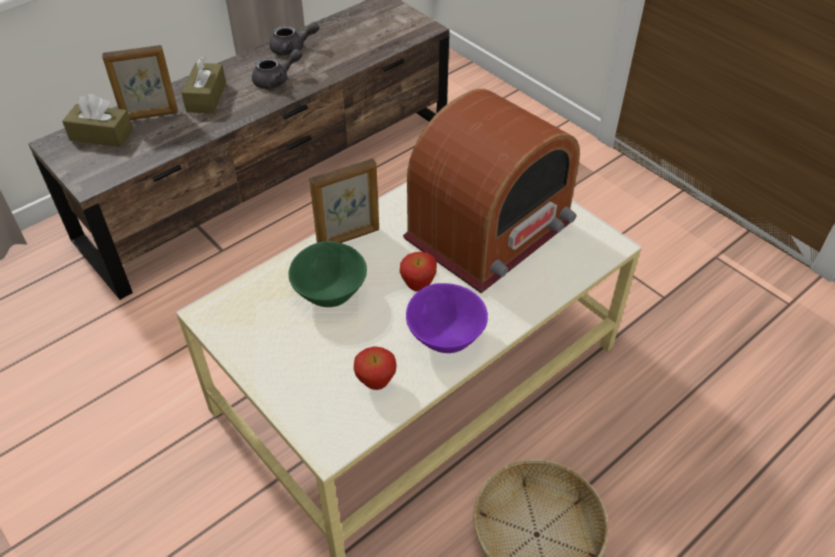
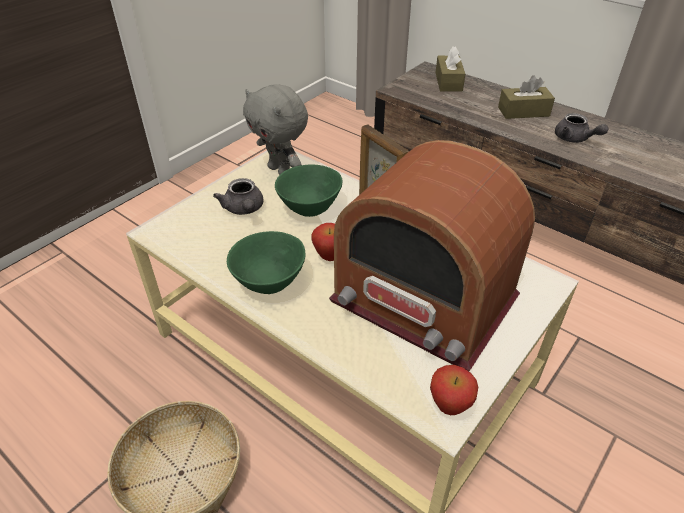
camera: 80 degrees right, 5 degrees down
picture frame [102,45,178,120] -> none
grey teapot [270,22,319,55] -> grey teapot moved to [213,178,264,215]
apple [354,346,397,390] -> apple moved to [430,365,478,415]
purple bowl [406,283,488,353] -> green bowl [227,231,306,294]
none -> grey plush toy [243,84,308,175]

